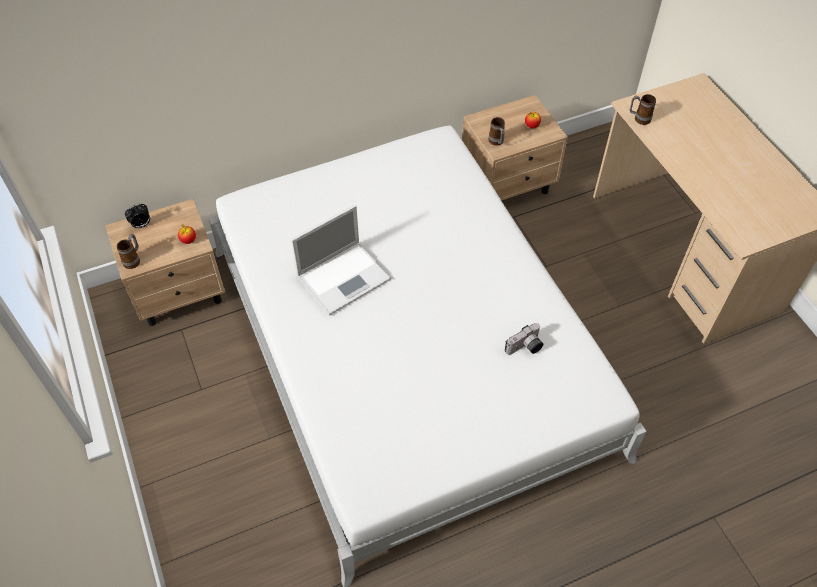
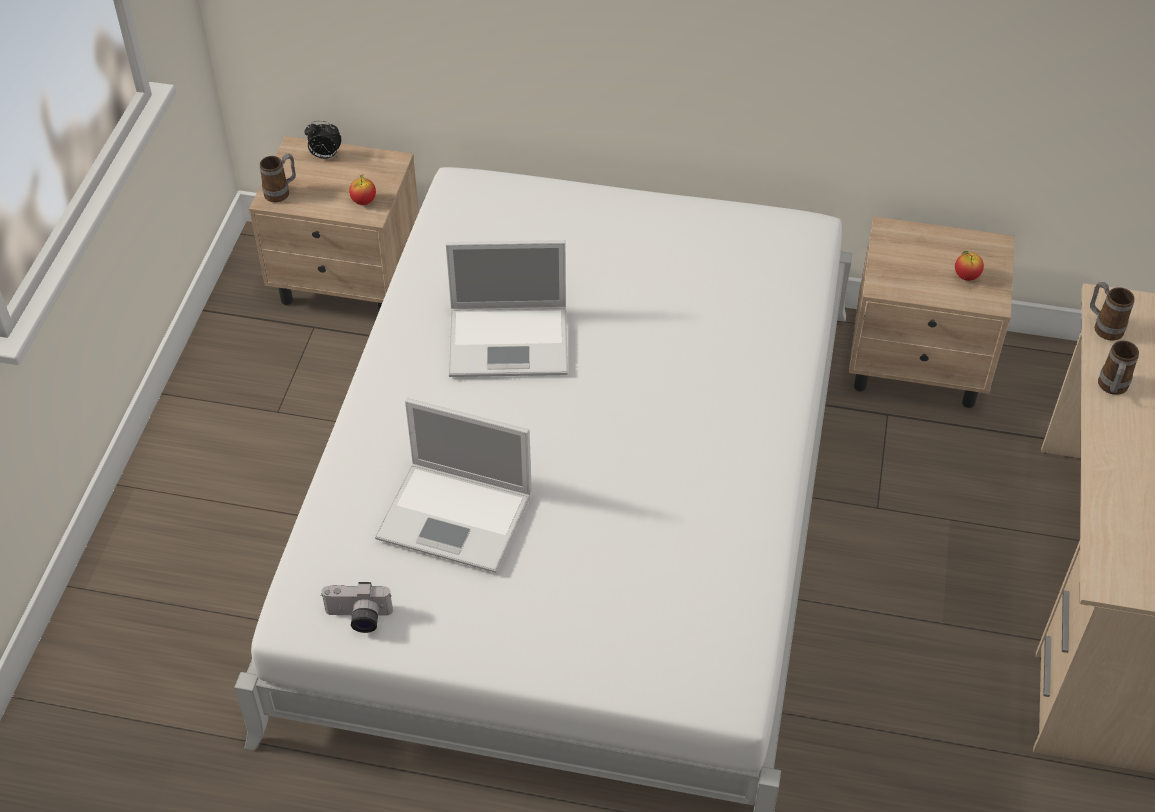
camera: 35 degrees right, 5 degrees down
mug [489,117,505,146] -> mug moved to [1098,341,1139,395]
camera [505,323,543,355] -> camera moved to [320,582,393,633]
none -> laptop [375,398,532,573]

